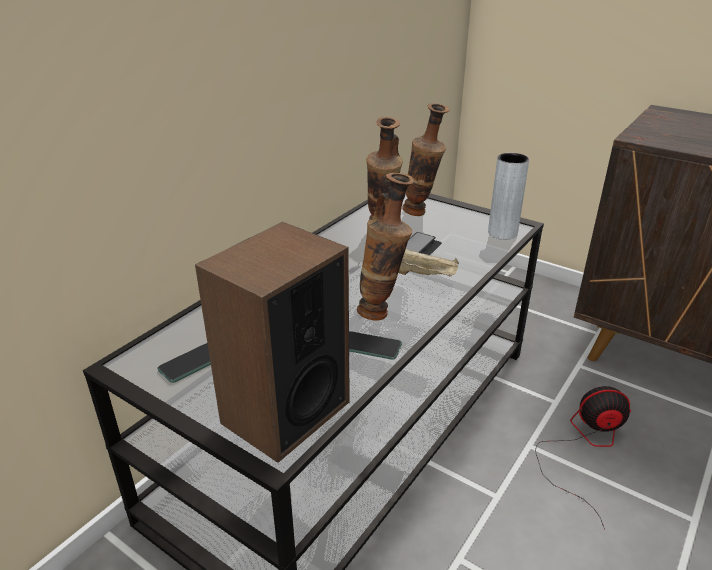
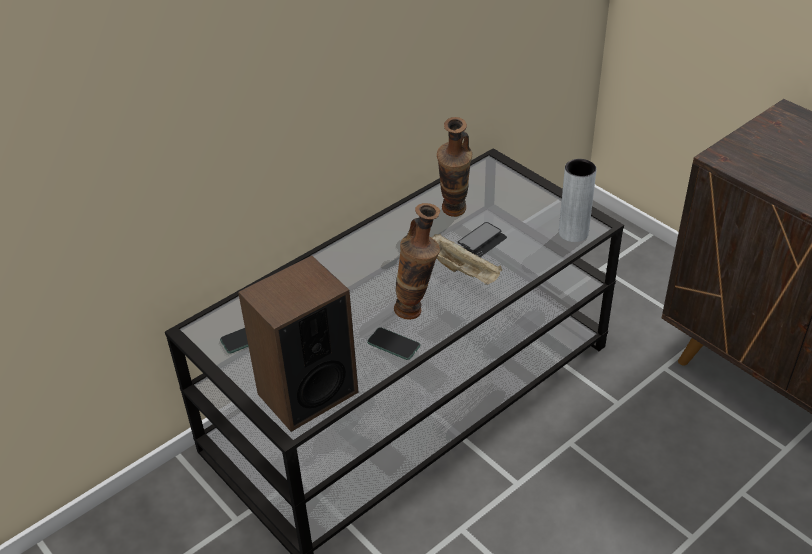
camera: 15 degrees right, 10 degrees up
vase [402,103,450,216] -> none
fan [535,386,631,530] -> none

